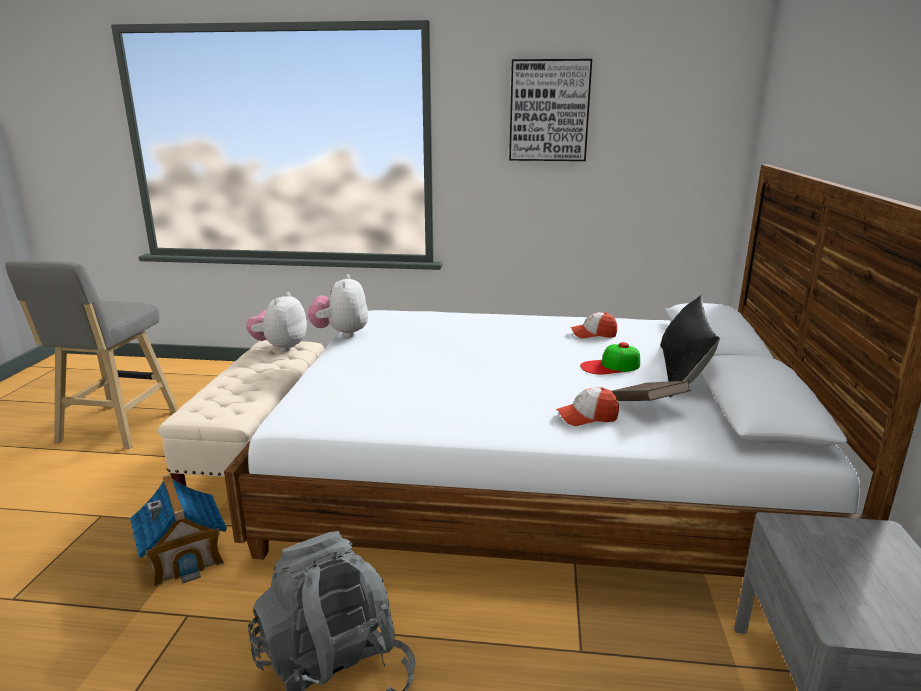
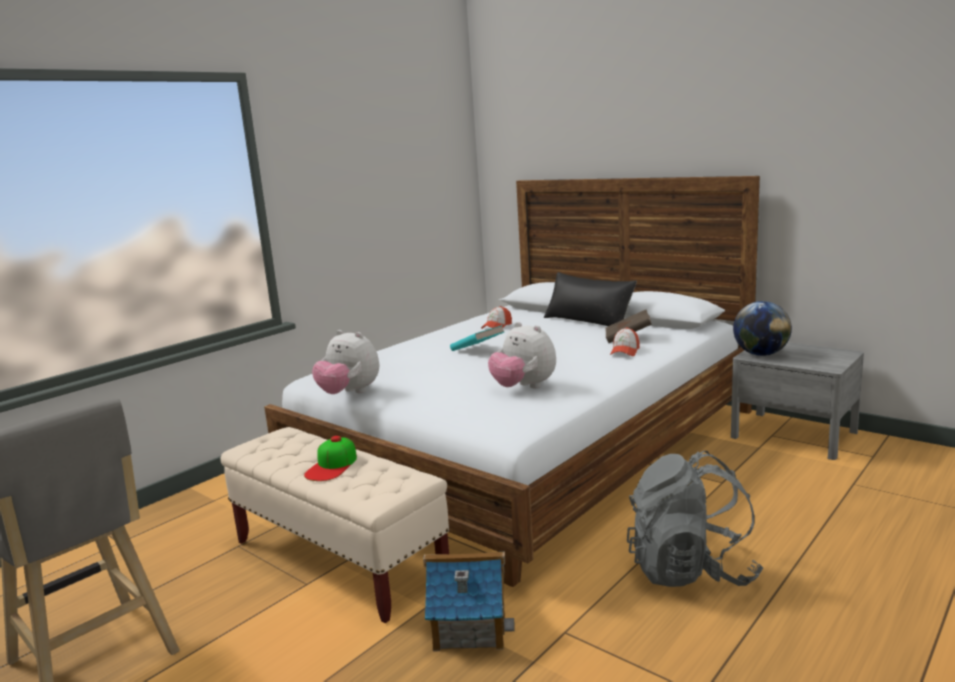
camera: 55 degrees left, 5 degrees down
plush toy [246,292,307,352] -> plush toy moved to [488,322,556,388]
picture [509,59,592,161] -> none
cap [580,342,640,375] -> cap moved to [304,436,357,481]
none -> turquoise book [450,325,504,351]
none -> globe [733,301,792,356]

